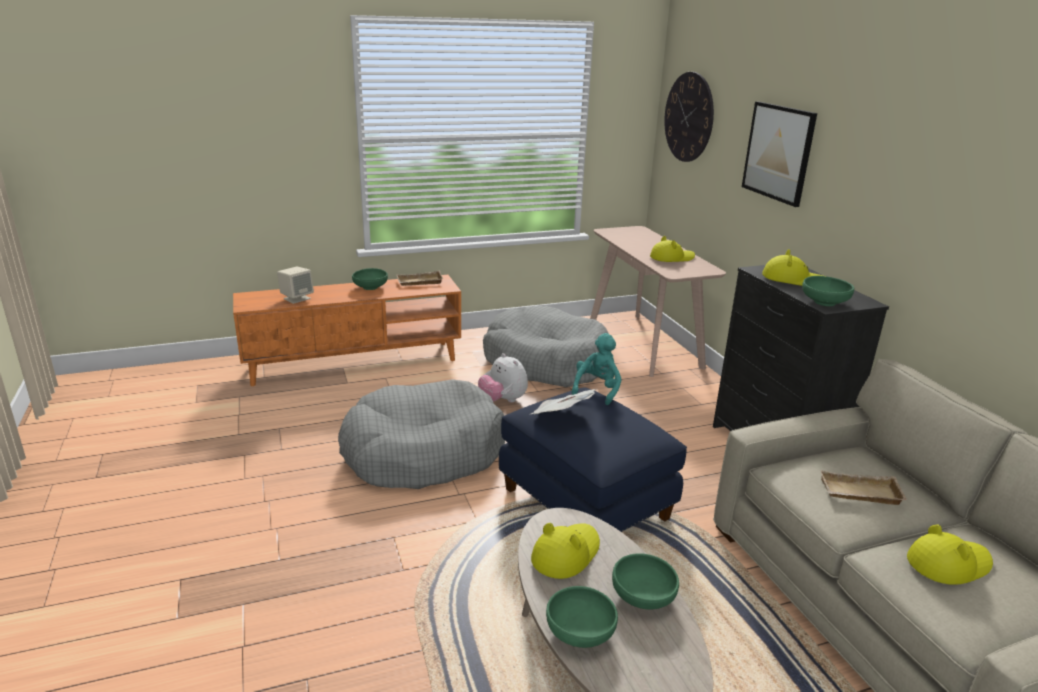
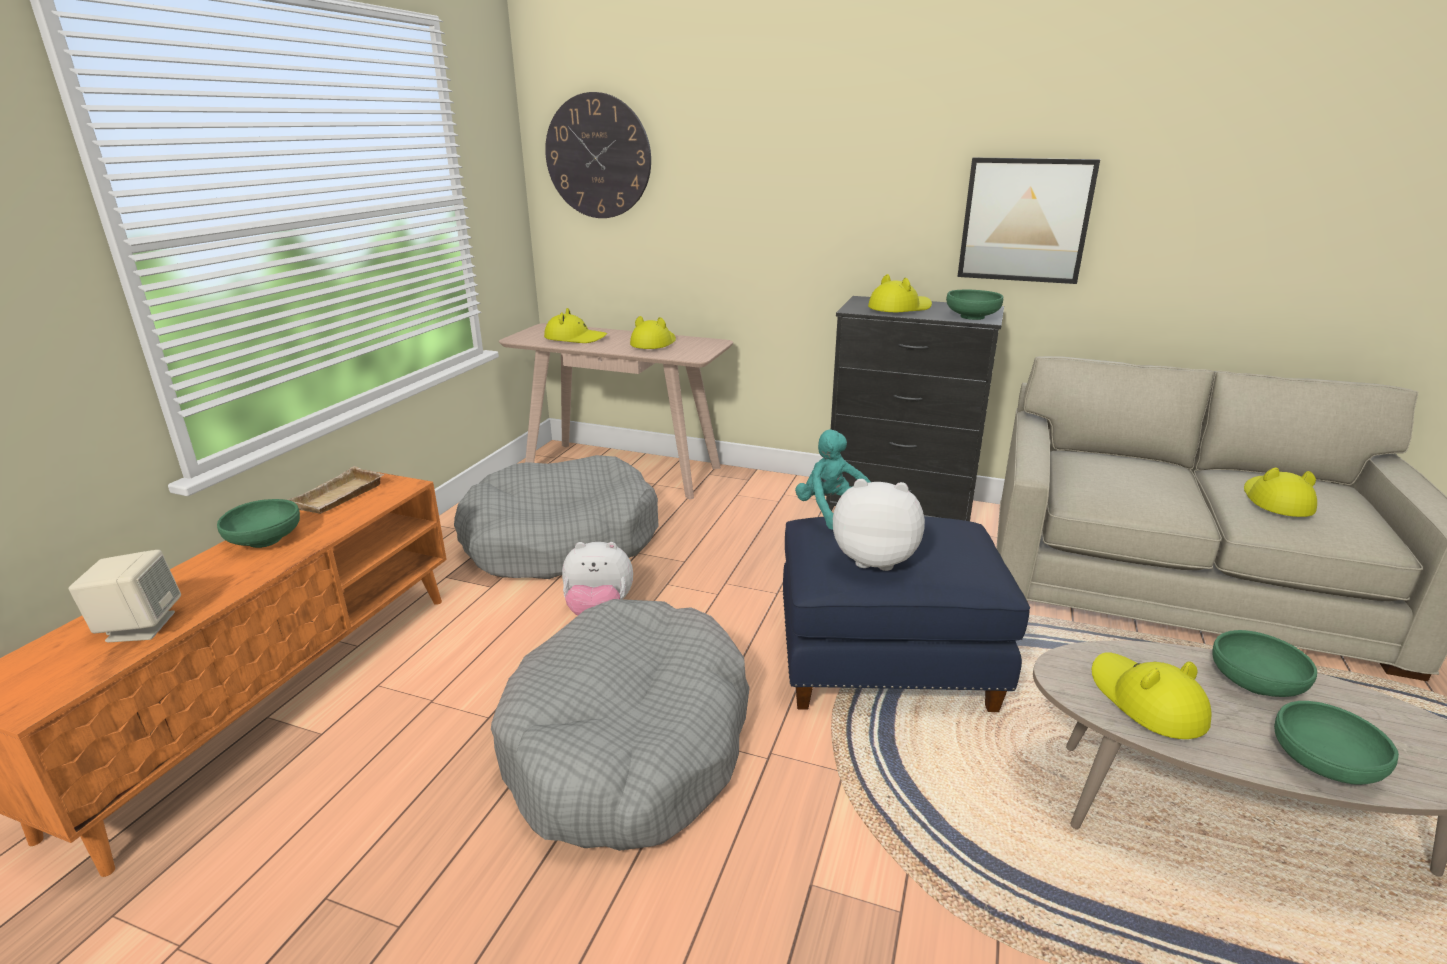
camera: 50 degrees left, 0 degrees up
newspaper [531,389,596,414] -> plush toy [833,479,925,571]
picture [742,101,817,207] -> picture moved to [957,157,1100,284]
beige tray [820,470,907,505] -> none
none -> yellow hat [544,308,607,343]

